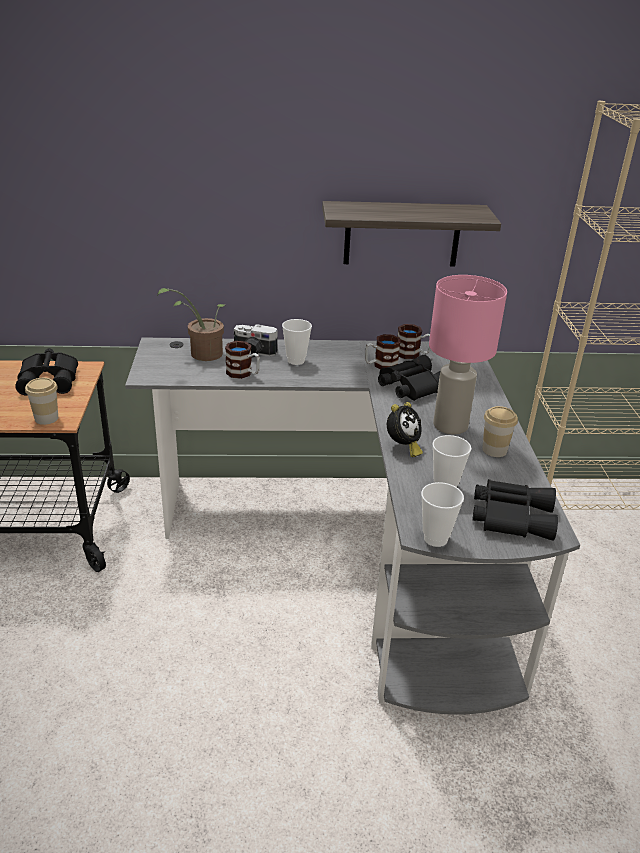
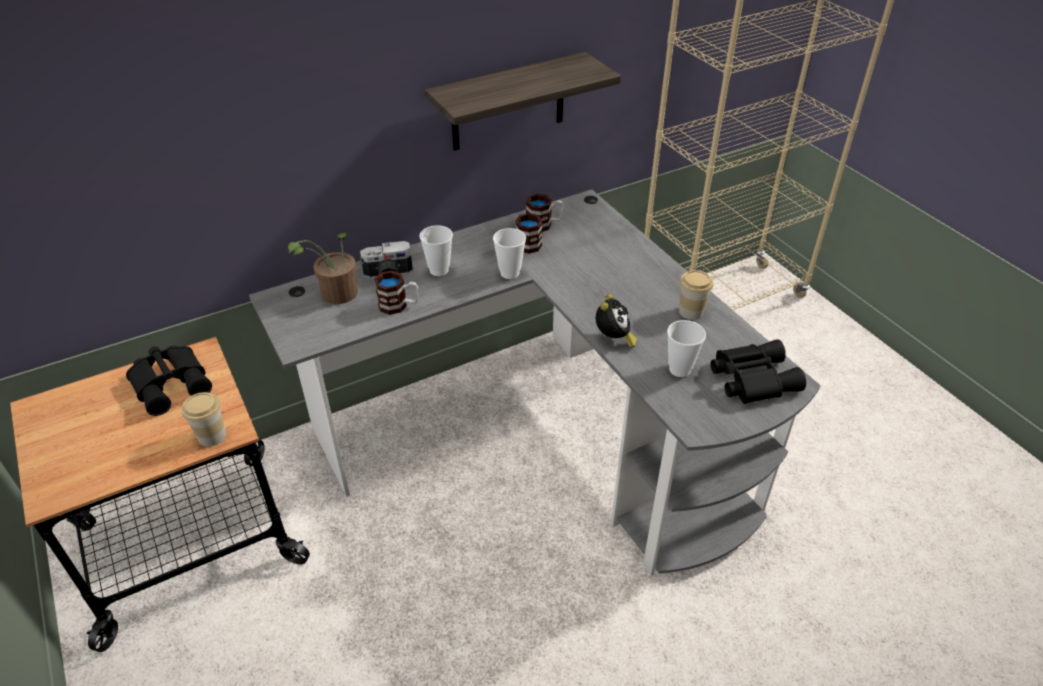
camera: 25 degrees left, 10 degrees up
black binoculars [378,355,440,401] -> none
cup [421,482,464,547] -> cup moved to [493,228,526,279]
pink table lamp [429,275,507,434] -> none

